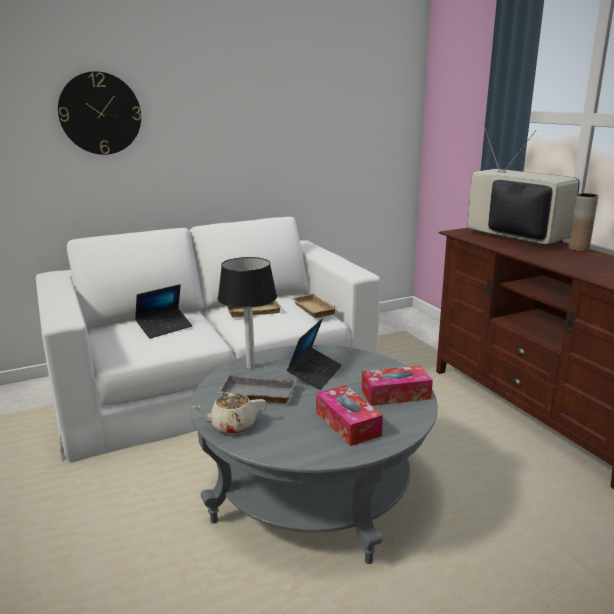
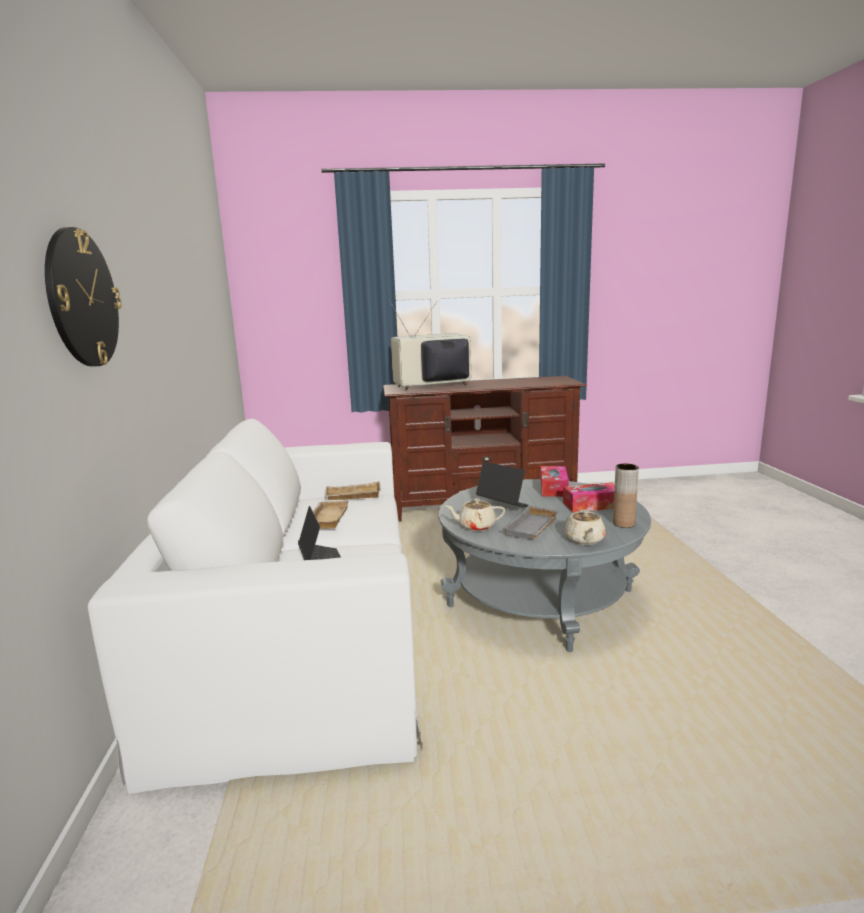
camera: 70 degrees left, 5 degrees down
table lamp [218,257,277,369] -> beige teapot [446,498,505,531]
brown vase [569,193,598,252] -> brown vase moved to [613,464,639,528]

